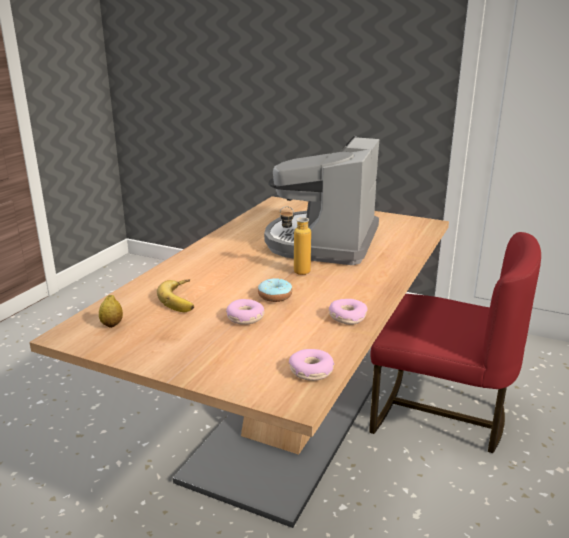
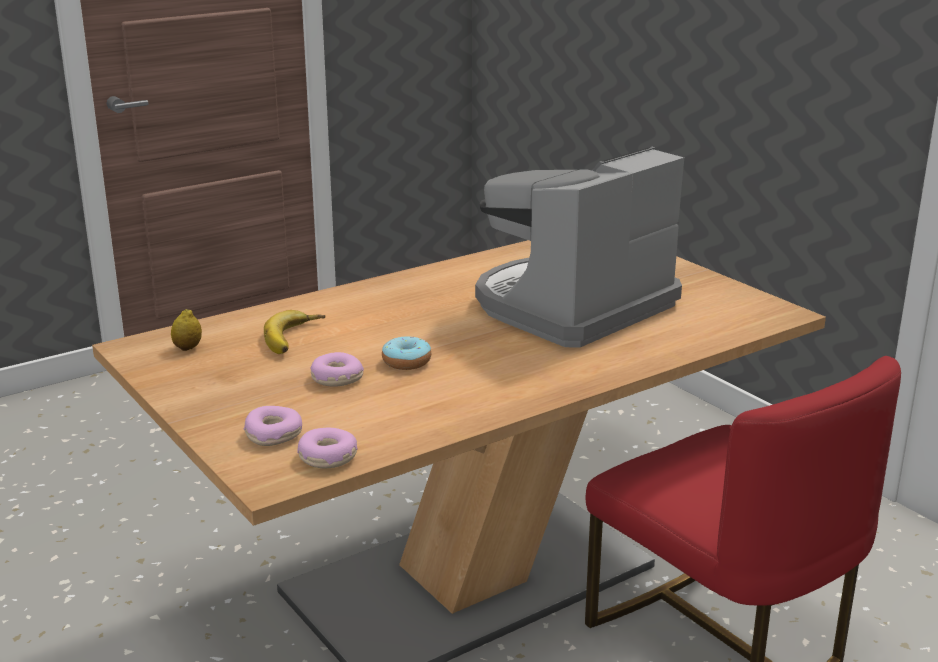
camera: 30 degrees right, 0 degrees up
bottle [280,206,311,275] -> none
donut [329,299,368,325] -> donut moved to [244,406,302,446]

